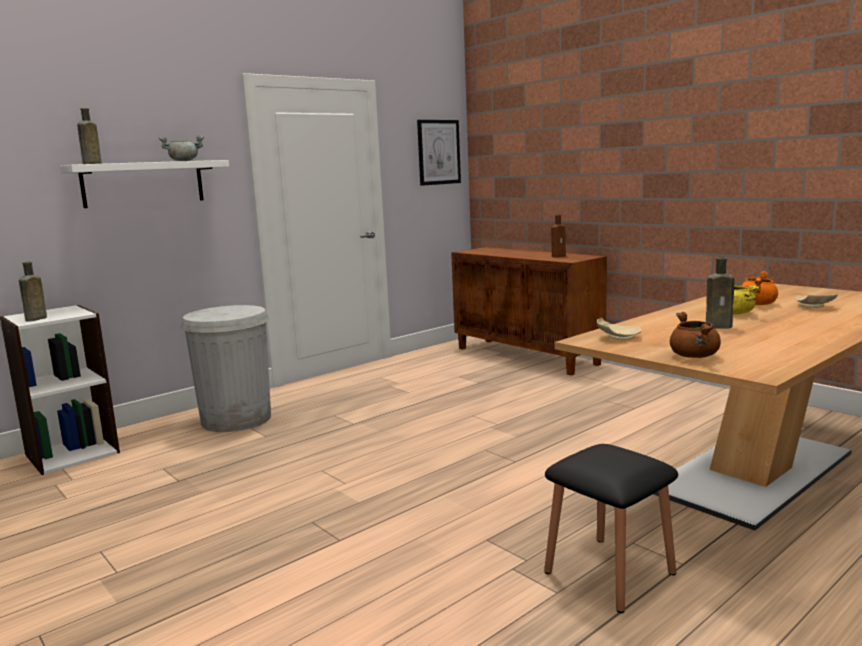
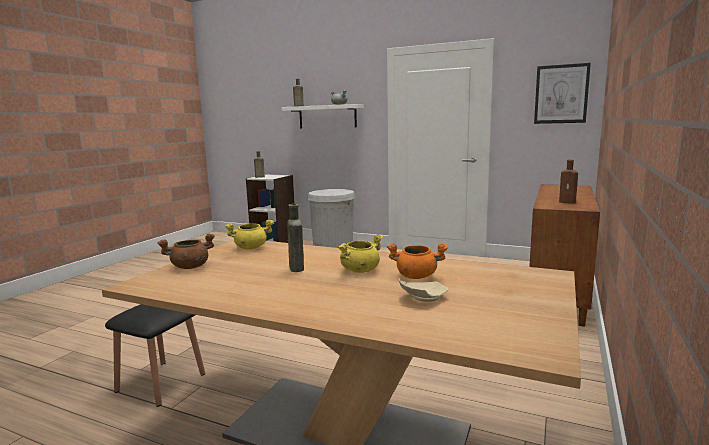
camera: 65 degrees right, 0 degrees up
beige plate [597,318,642,340] -> yellow cooking pot [225,220,274,250]

